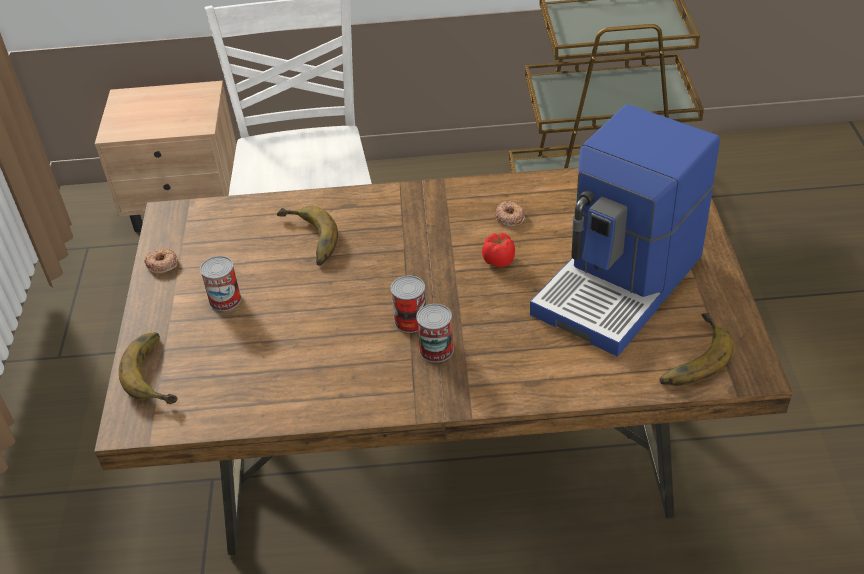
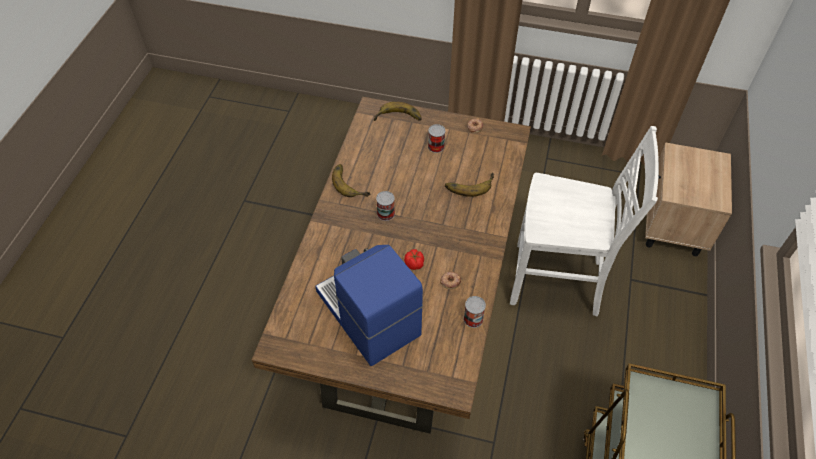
camera: 105 degrees right, 10 degrees up
can [416,304,454,363] -> can moved to [463,296,486,328]
banana [659,313,734,386] -> banana moved to [332,164,370,197]

